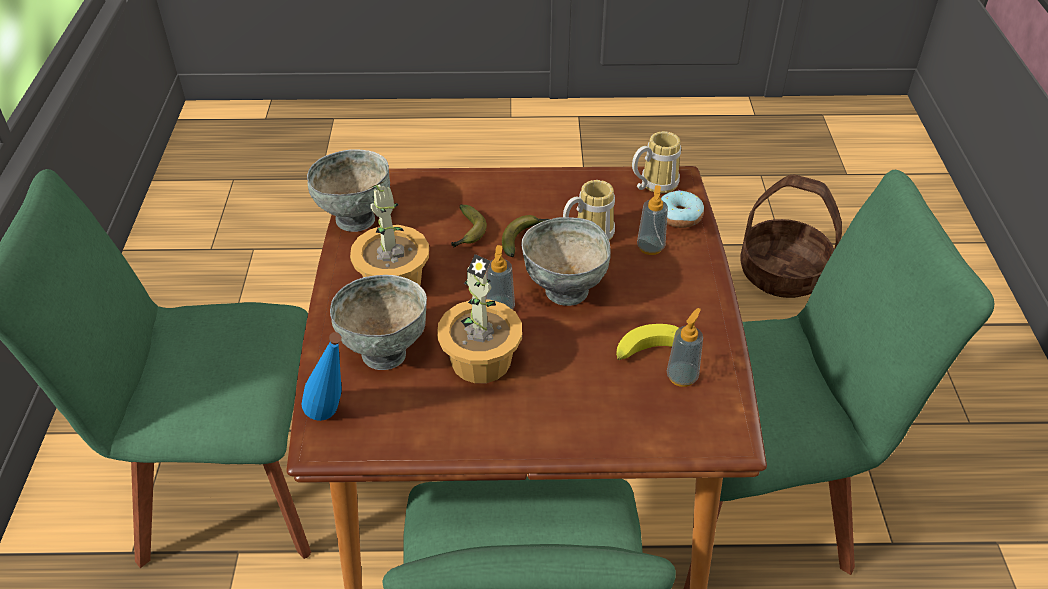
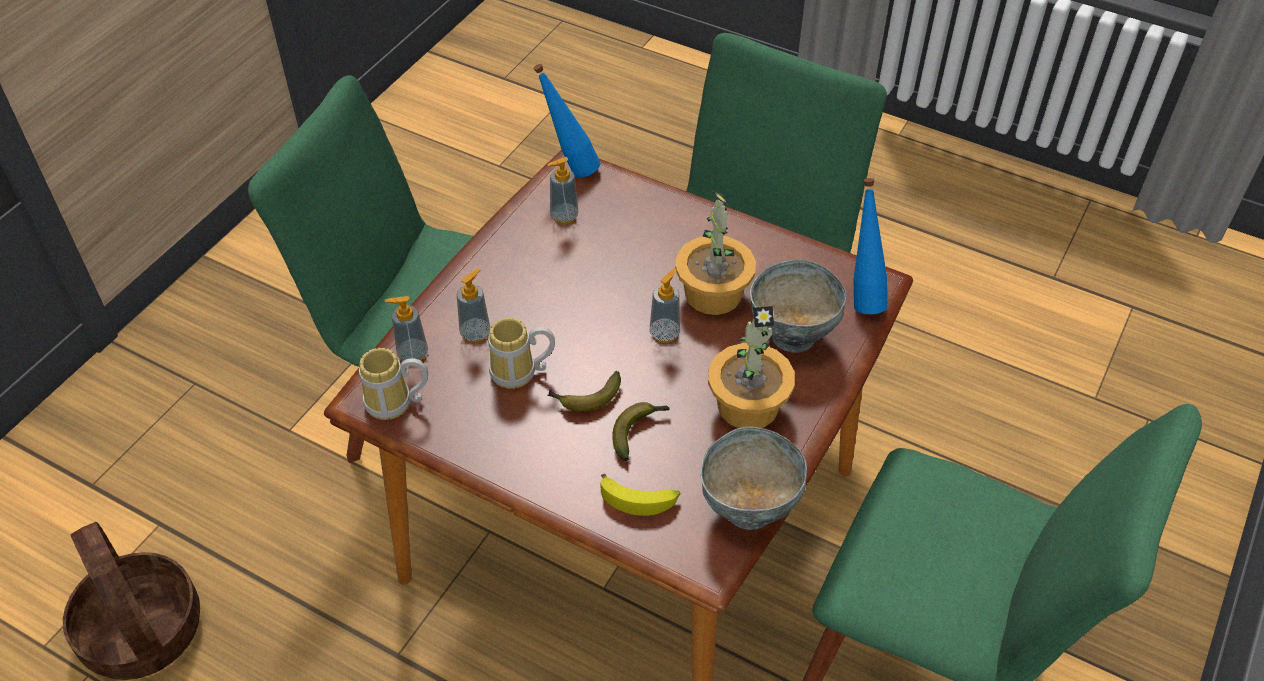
camera: 150 degrees left, 5 degrees up
grey bowl [521,217,611,306] -> none
banana [616,324,679,360] -> banana moved to [601,474,680,516]
donut [661,190,704,228] -> soap dispenser [385,296,428,361]
none -> blue bottle [533,64,600,177]

